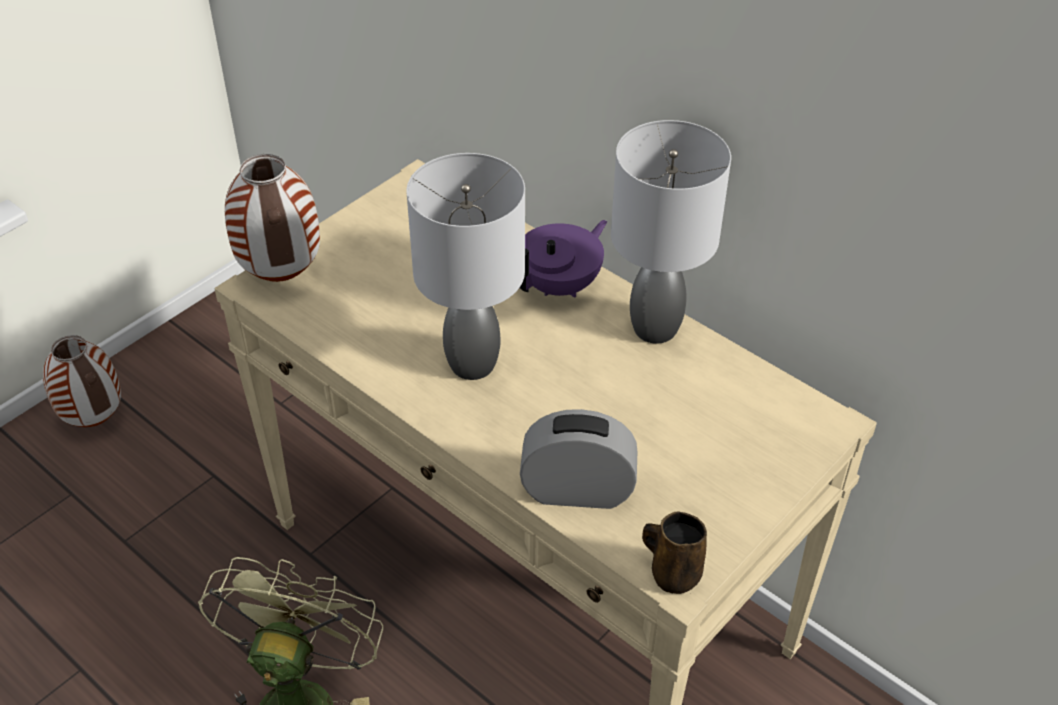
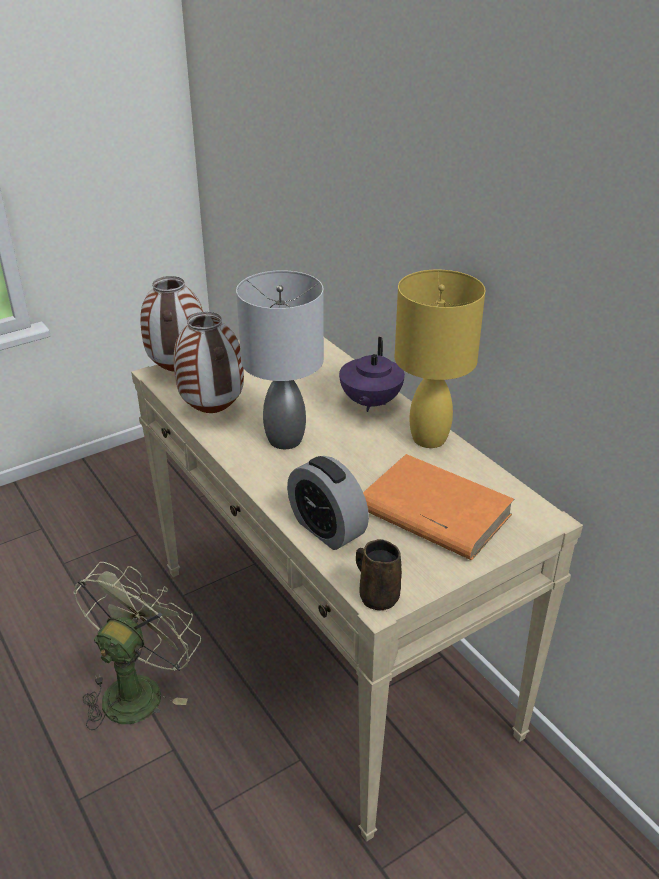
camera: 15 degrees right, 10 degrees down
vase [43,335,121,427] -> vase moved to [173,312,244,413]
purple teapot [520,220,607,298] -> purple teapot turned 135 degrees clockwise [339,337,405,412]
alarm clock [520,409,637,509] -> alarm clock turned 150 degrees counterclockwise [287,456,369,550]
grey table lamp [611,120,731,344] -> yellow table lamp [395,270,485,448]
none -> orange book [363,454,514,560]

